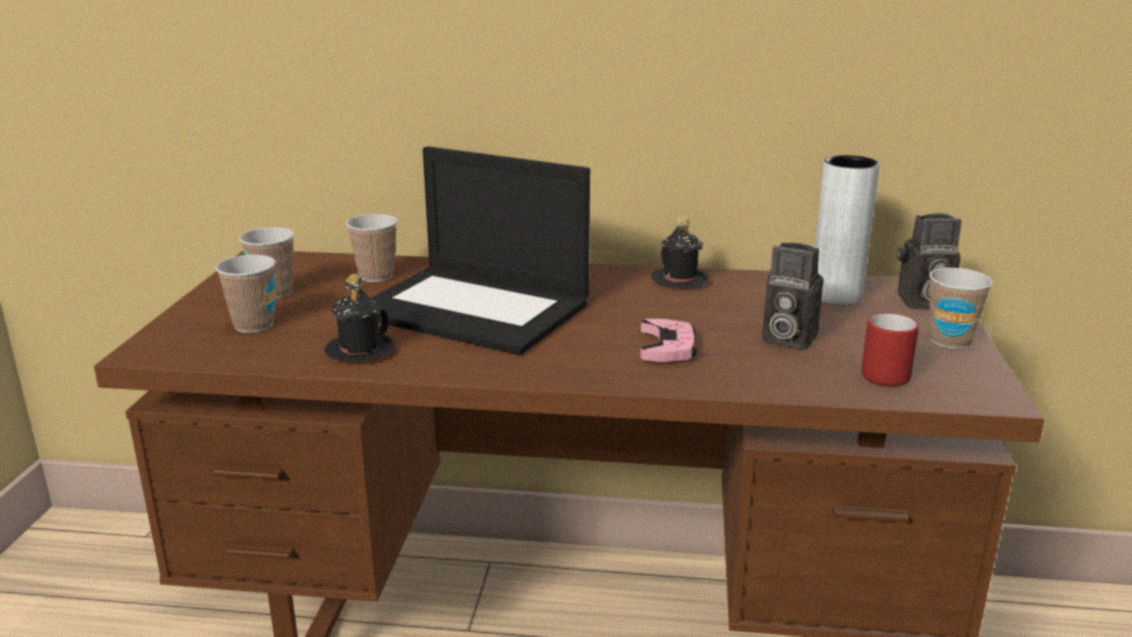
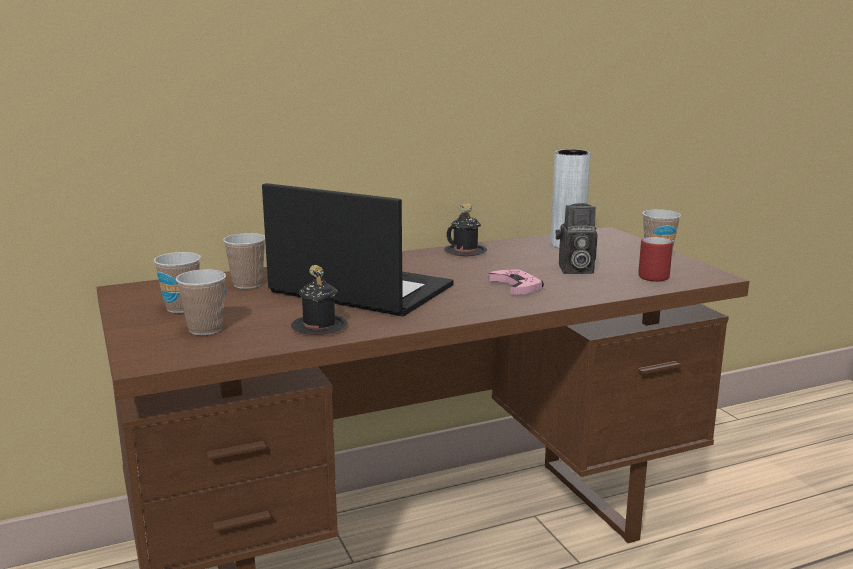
camera: 30 degrees left, 5 degrees down
laptop [372,146,590,355] -> laptop turned 150 degrees counterclockwise [262,183,453,316]
camera [897,213,962,309] -> none

